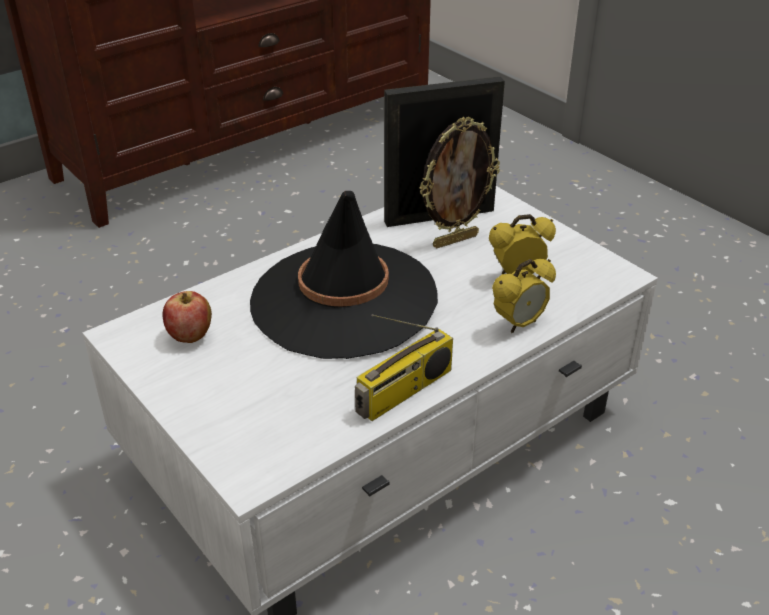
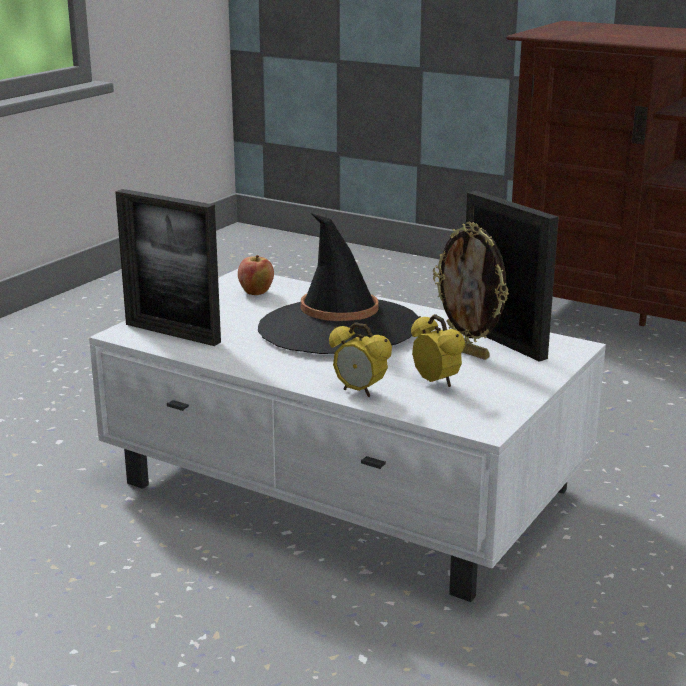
camera: 70 degrees right, 15 degrees down
radio [355,314,453,421] -> none
none -> picture frame [115,189,221,346]

